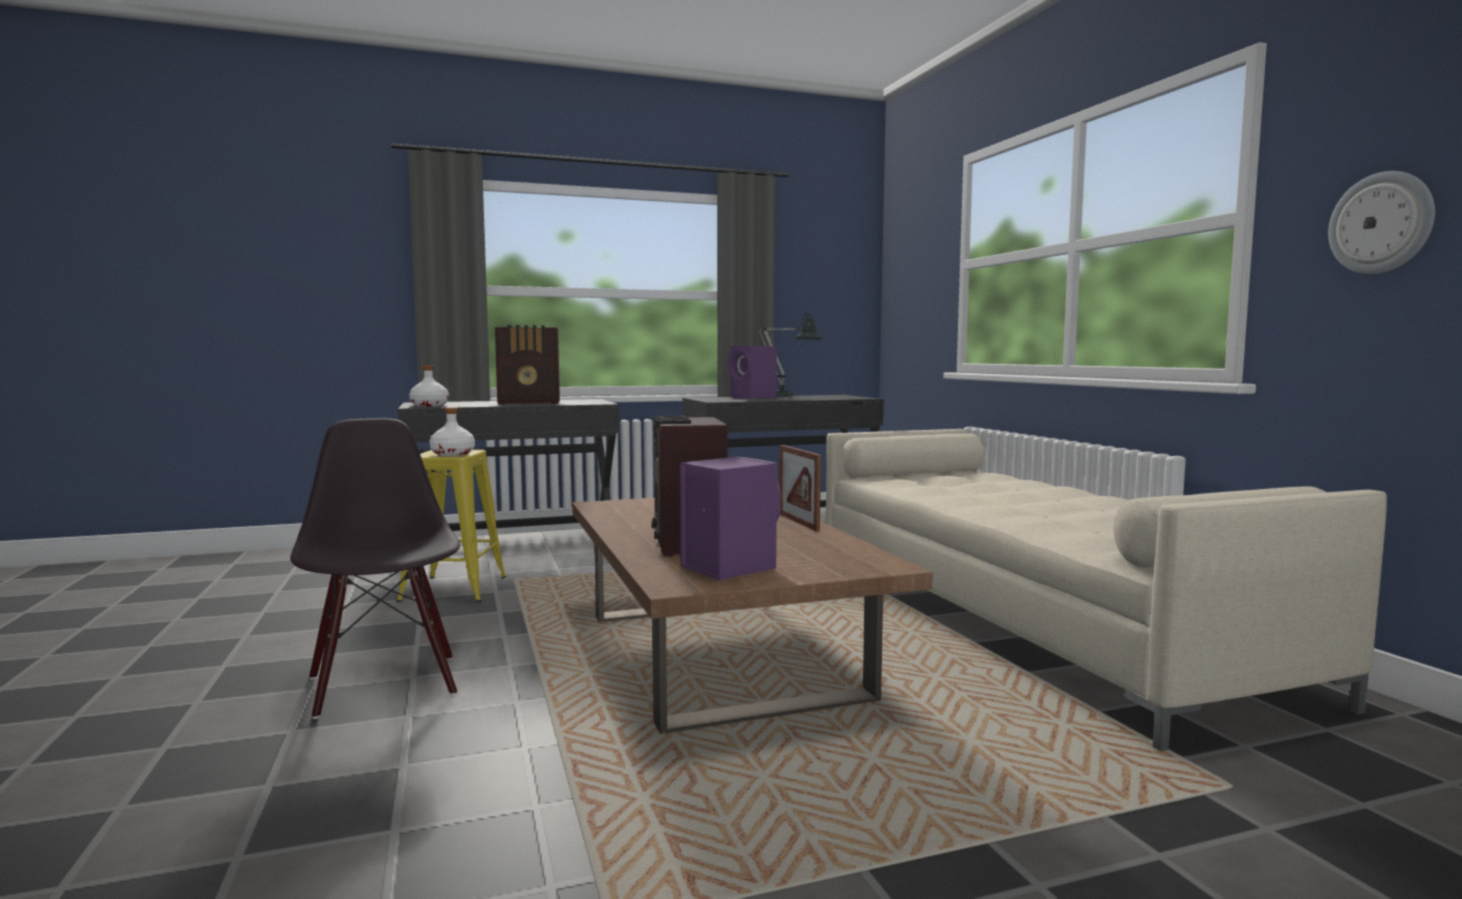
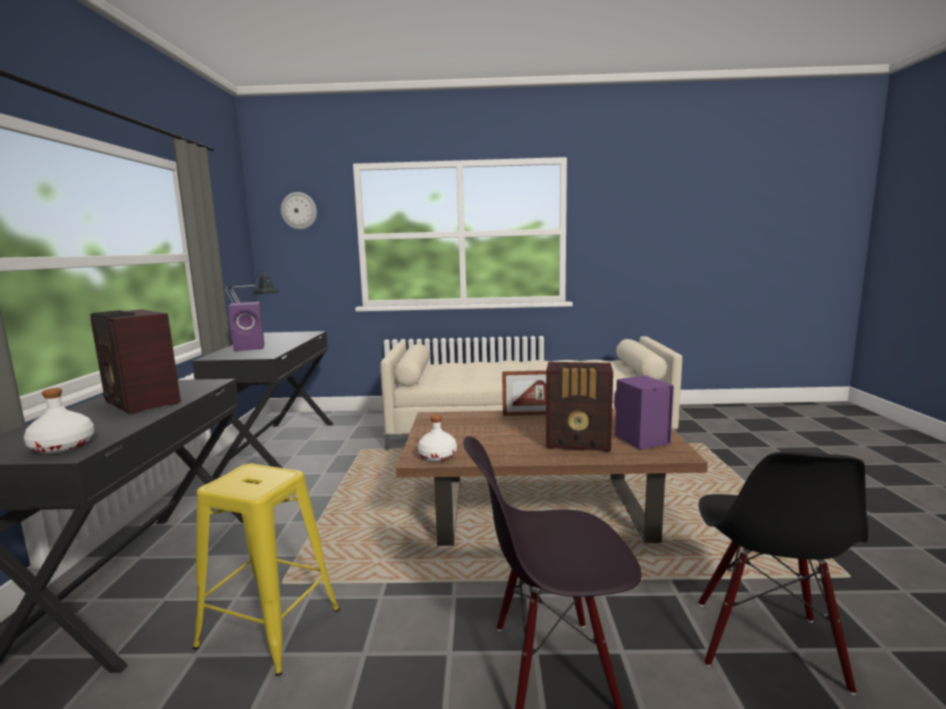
camera: 70 degrees left, 5 degrees up
white bottle [429,407,475,456] -> white bottle moved to [418,415,457,462]
radio [495,325,560,404] -> radio turned 120 degrees clockwise [90,309,181,415]
wall clock [1328,171,1435,274] -> wall clock moved to [281,192,317,230]
none -> black chair [698,451,868,695]

